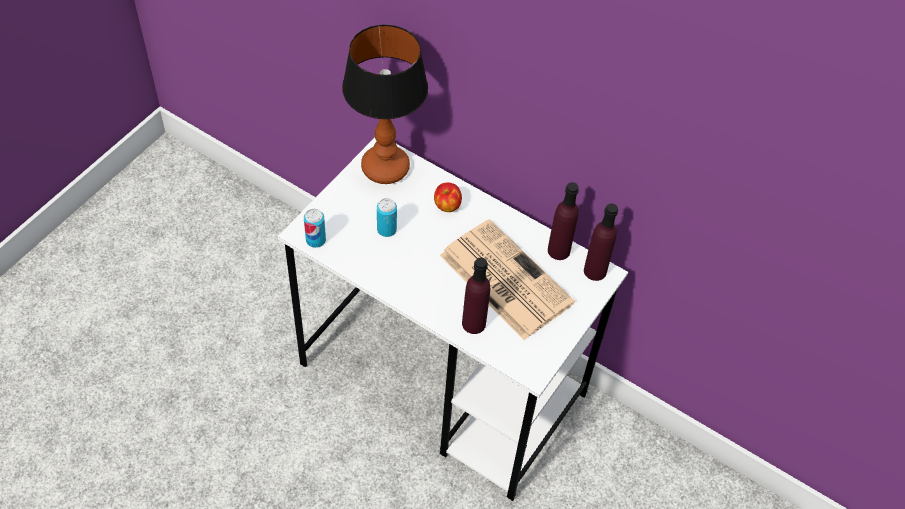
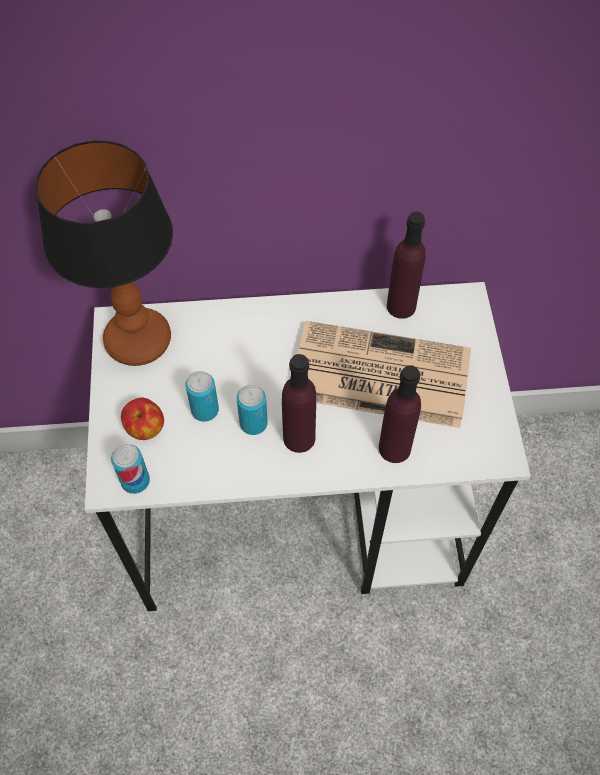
camera: 35 degrees left, 5 degrees up
apple [434,183,462,212] -> apple moved to [121,398,164,440]
purple bottle [584,203,618,281] -> purple bottle moved to [282,354,316,453]
none -> can [237,384,268,435]

